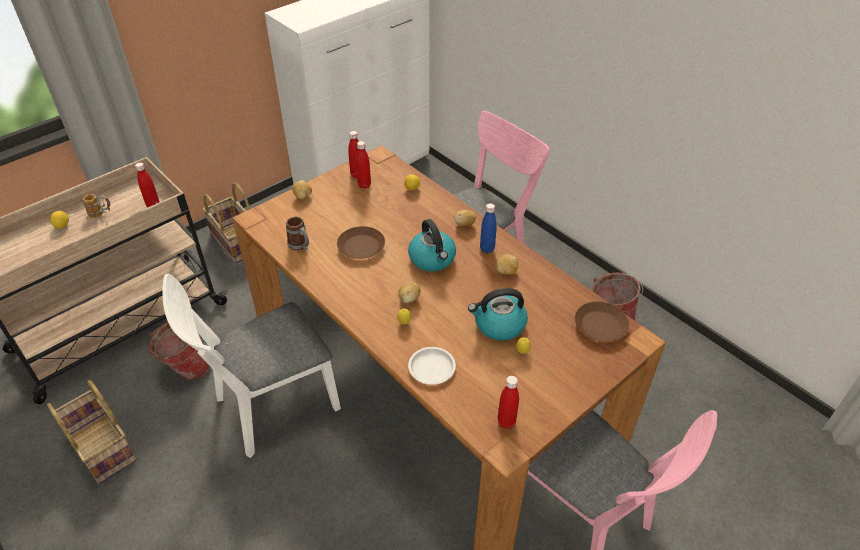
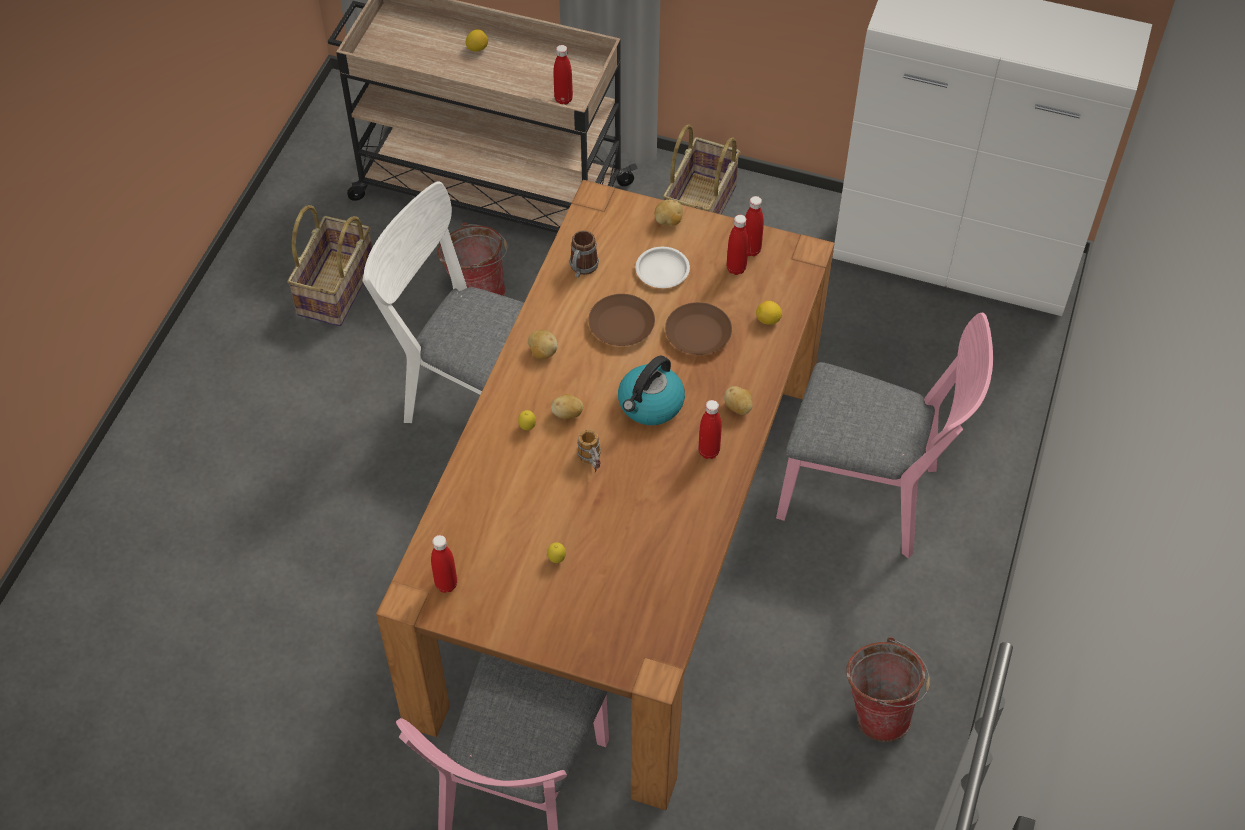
camera: 60 degrees right, 10 degrees up
mug [83,194,110,218] -> mug moved to [577,429,601,472]
white plate [408,347,456,385] -> white plate moved to [636,247,690,288]
kettle [468,288,528,341] -> none
blue bottle [480,203,497,253] -> red bottle [698,400,722,459]
potato [496,255,518,275] -> potato moved to [528,330,558,359]
brown plate [575,301,629,342] -> brown plate moved to [665,302,732,355]

